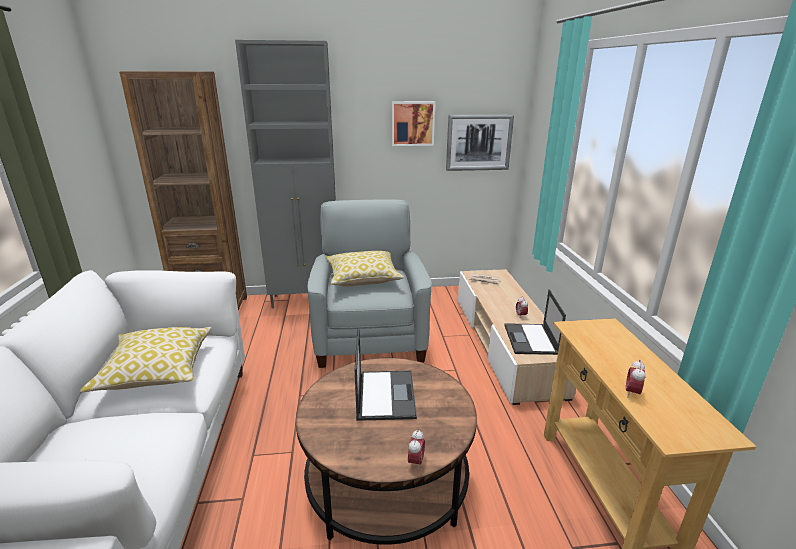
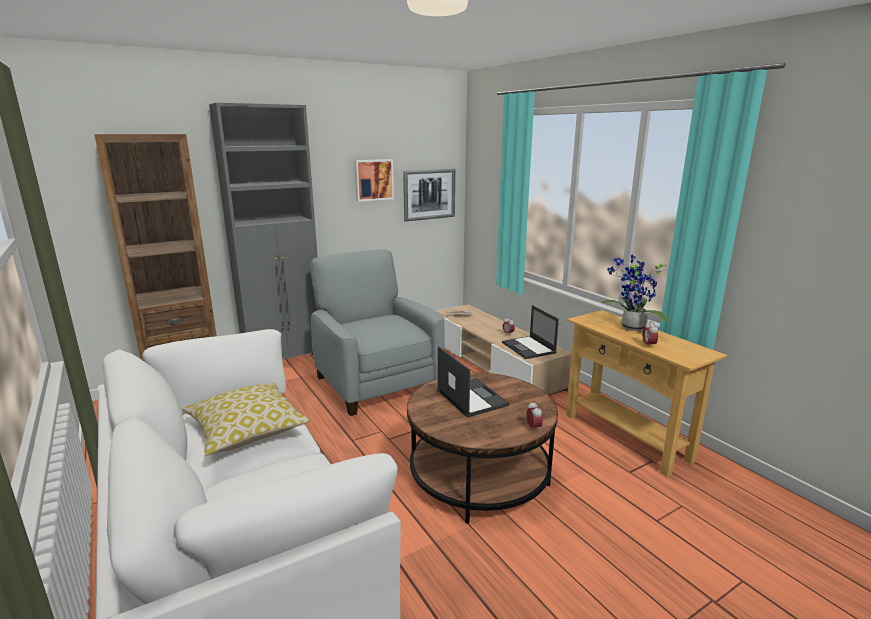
camera: 25 degrees left, 5 degrees down
pillow [326,251,404,287] -> none
none -> potted plant [602,254,669,331]

